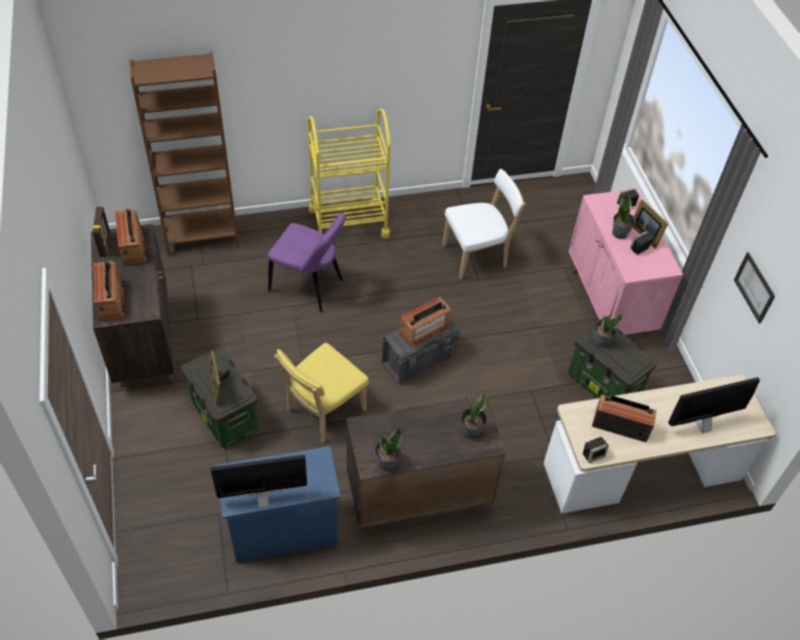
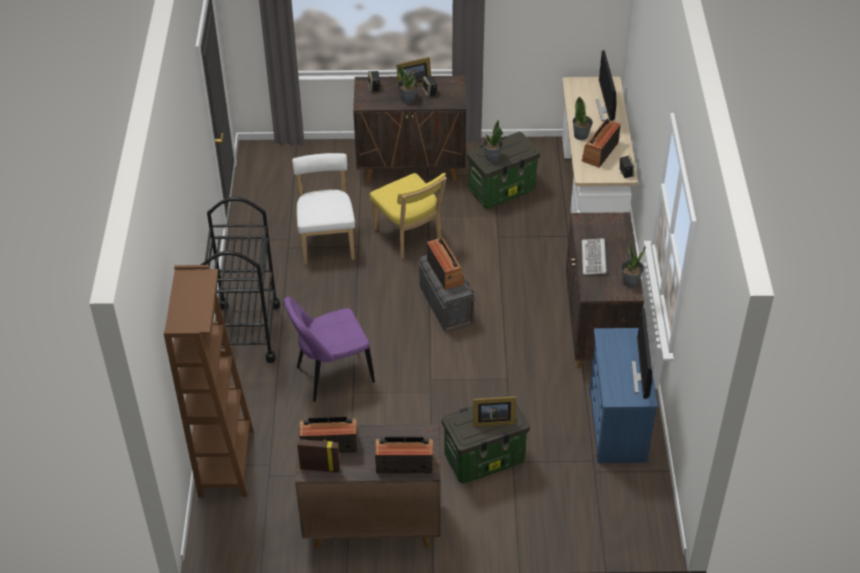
camera: 75 degrees left, 5 degrees down
purple chair [268,212,346,312] -> purple chair turned 150 degrees counterclockwise [284,297,375,402]
yellow chair [274,343,369,443] -> yellow chair moved to [370,173,447,259]
yellow cart [308,108,391,238] -> black cart [201,197,280,363]
potted plant [461,393,487,439] -> potted plant moved to [572,96,593,140]
pink cabinet [569,188,683,336] -> brown cabinet [353,76,466,182]
picture [734,252,775,324] -> none
none -> keyboard [582,238,606,275]

